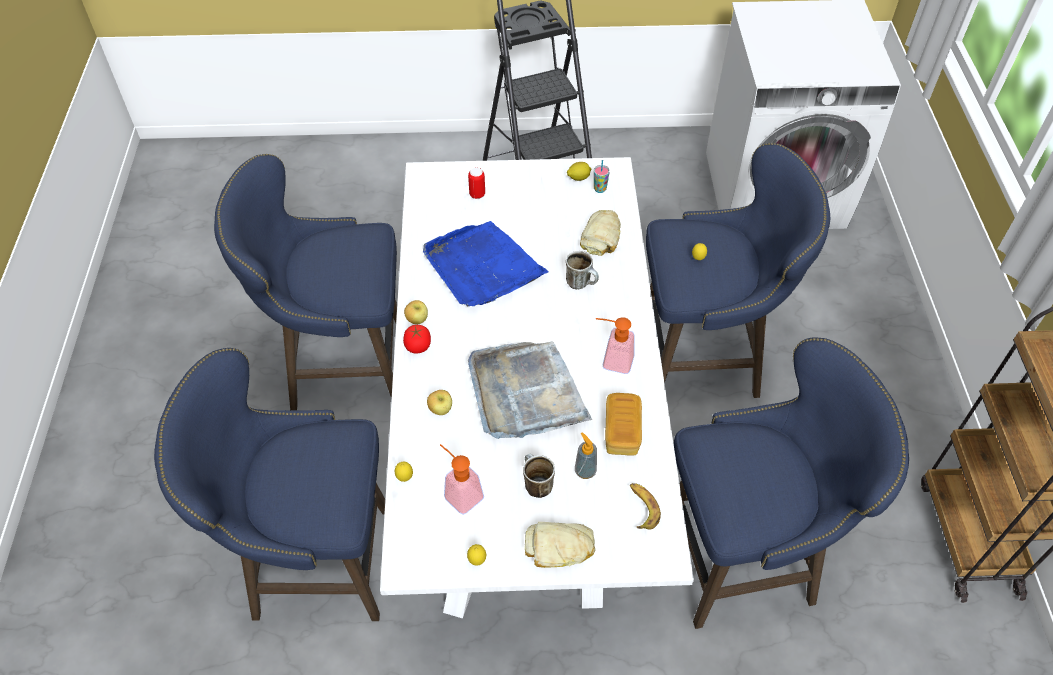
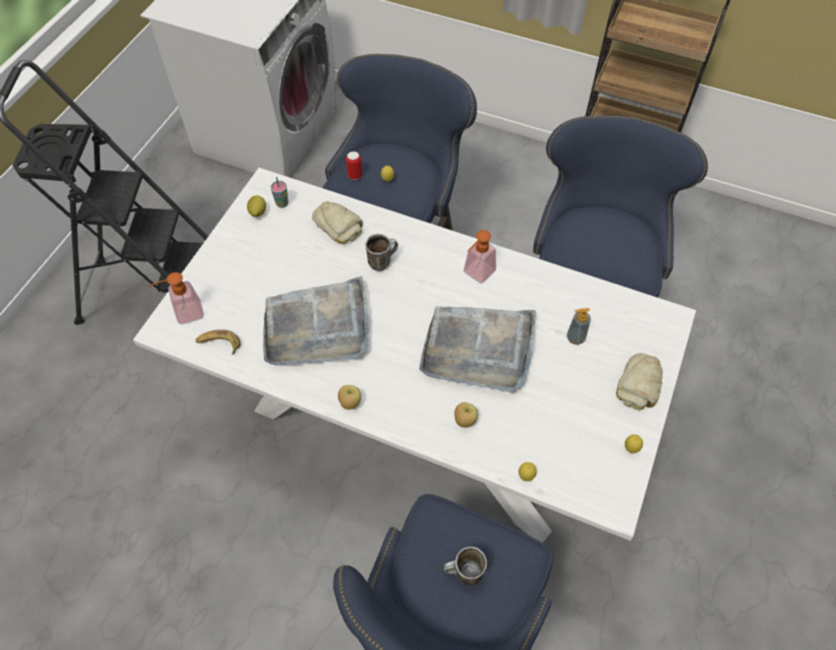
camera: 65 degrees left, 5 degrees up
blue stool [214,154,397,410] -> none
tomato [403,325,431,353] -> none
blue tray [423,221,549,306] -> grey tray [263,276,369,365]
soap dispenser [440,444,484,515] -> soap dispenser moved to [148,272,204,324]
can [468,168,485,199] -> can moved to [346,151,362,180]
mug [523,454,555,498] -> mug moved to [444,547,487,585]
bread [605,393,642,456] -> none
banana [630,483,661,530] -> banana moved to [195,330,241,355]

